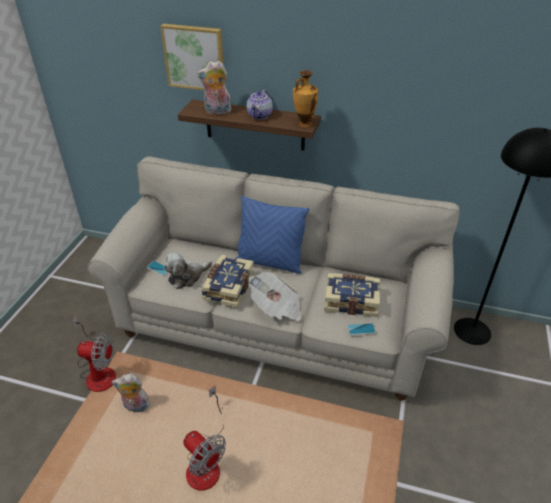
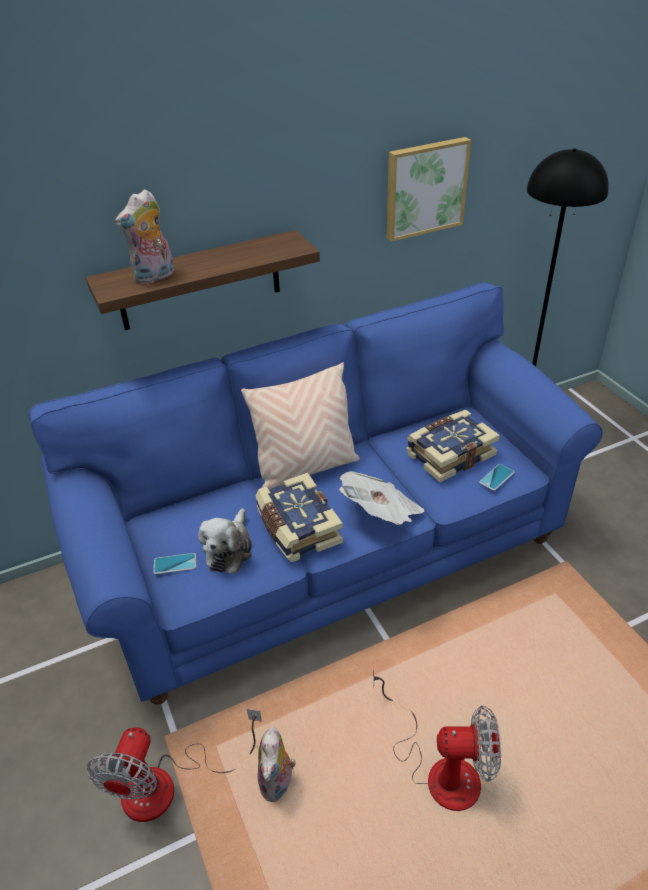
camera: 40 degrees left, 0 degrees up
fan [73,316,116,392] -> fan turned 135 degrees clockwise [87,709,262,822]
beige sofa [87,156,460,401] -> blue sofa [28,282,603,705]
plush toy [112,374,150,412] -> plush toy turned 45 degrees counterclockwise [258,727,296,802]
picture [161,24,224,90] -> picture moved to [387,137,471,242]
blue pillow [235,195,309,274] -> beige pillow [241,362,360,489]
teapot [246,89,273,120] -> none
vase [293,70,318,127] -> none

